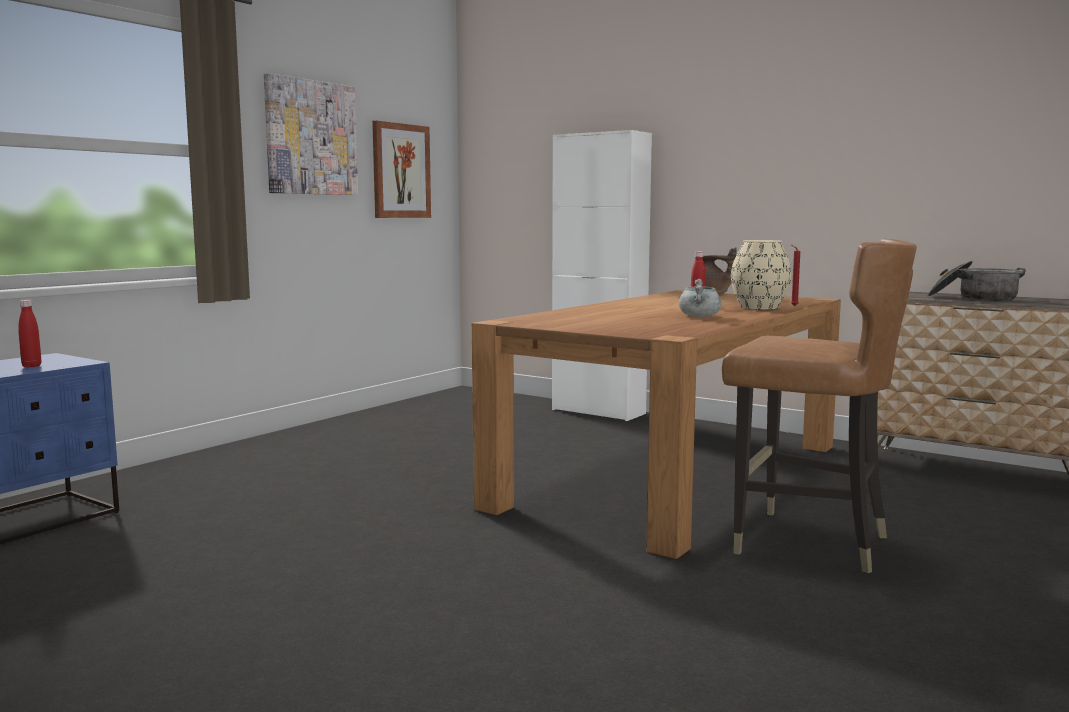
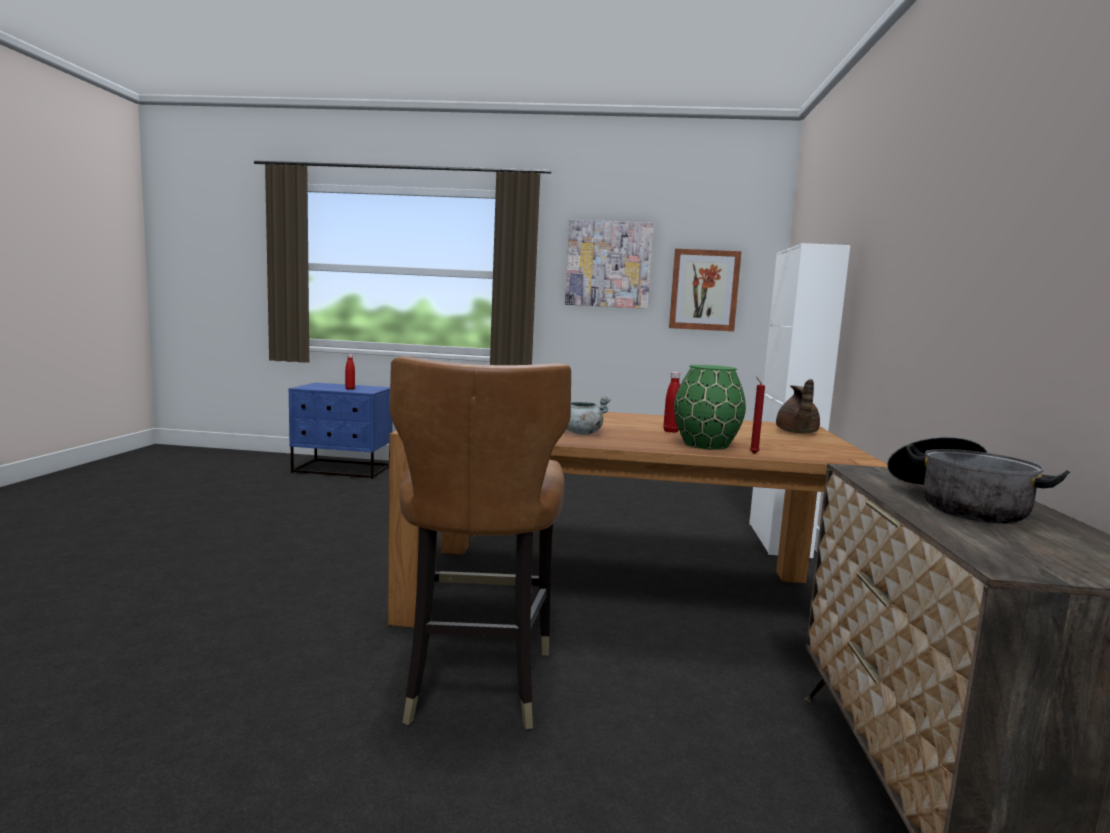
camera: 60 degrees right, 0 degrees up
beige vase [731,240,791,310] -> green vase [674,365,746,450]

